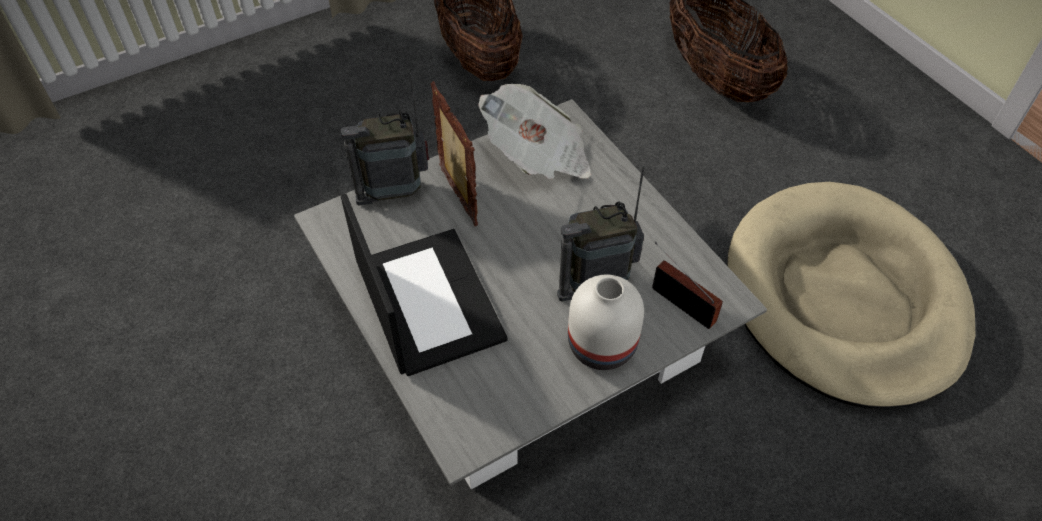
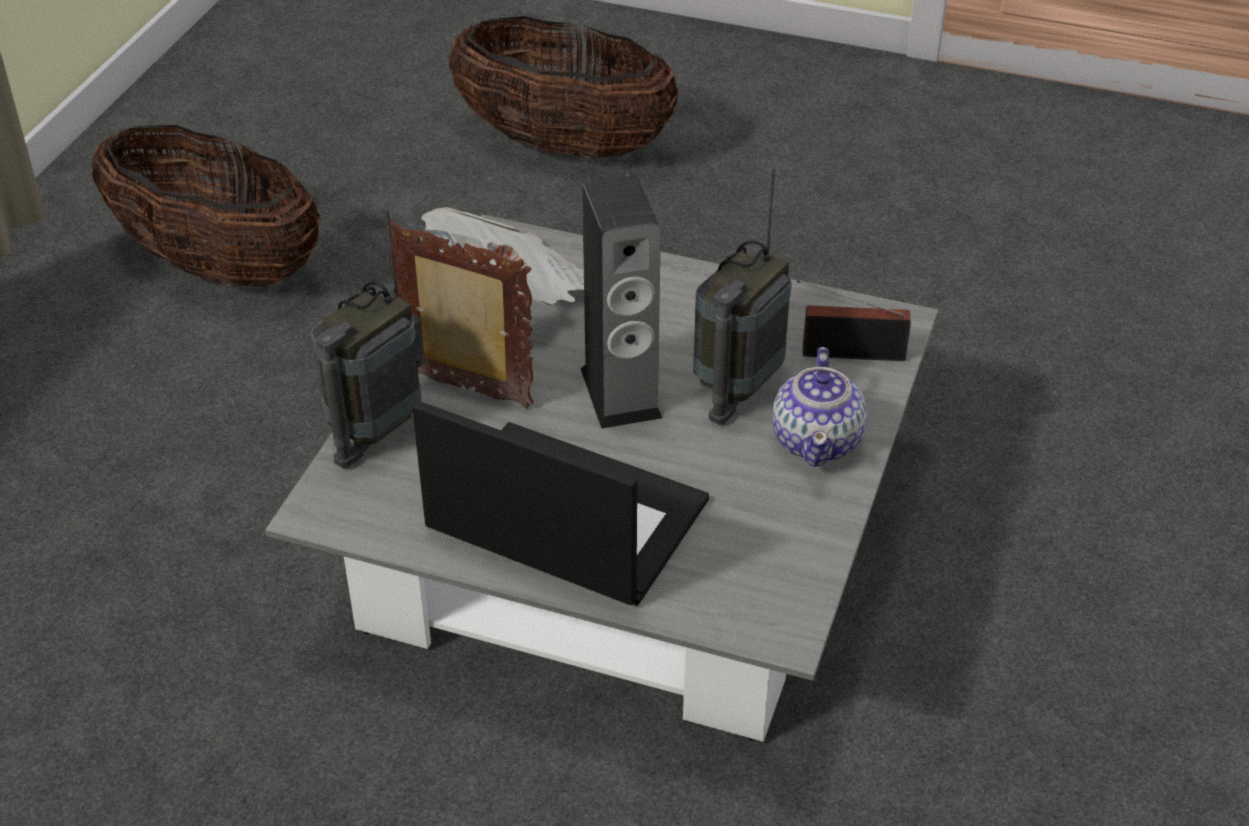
camera: 40 degrees left, 10 degrees down
white vase [568,275,644,370] -> teapot [772,347,867,467]
beige dog bed [727,182,976,410] -> none
none -> speaker [581,174,662,429]

